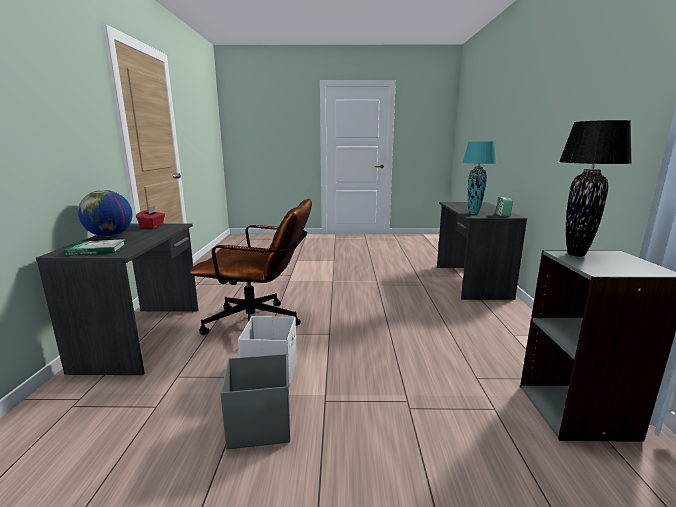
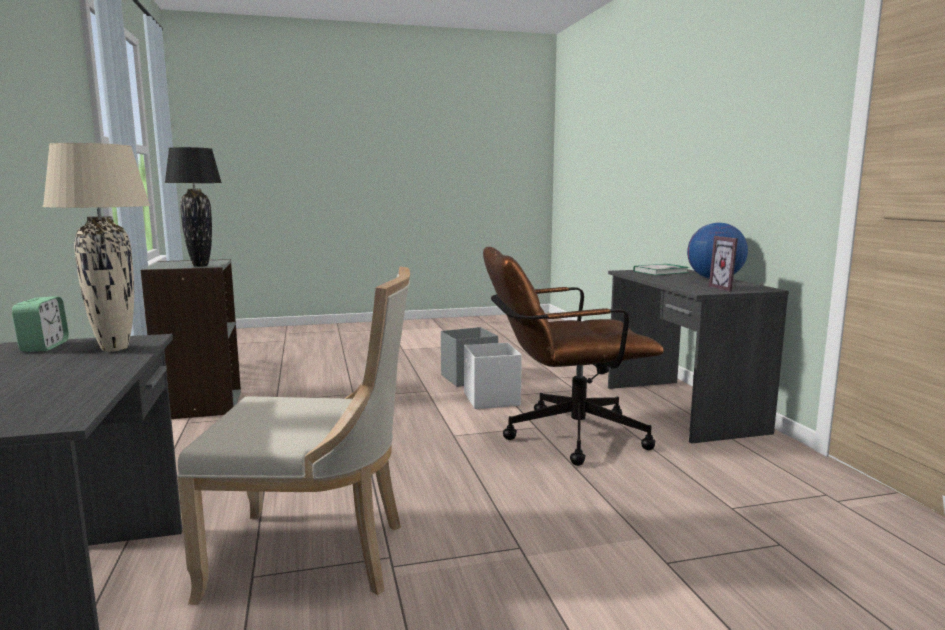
camera: 165 degrees right, 5 degrees down
red tissue box [136,206,165,228] -> picture frame [709,236,738,292]
turquoise table lamp [462,141,496,214] -> beige table lamp [43,143,151,352]
none -> beige chair [177,266,410,605]

